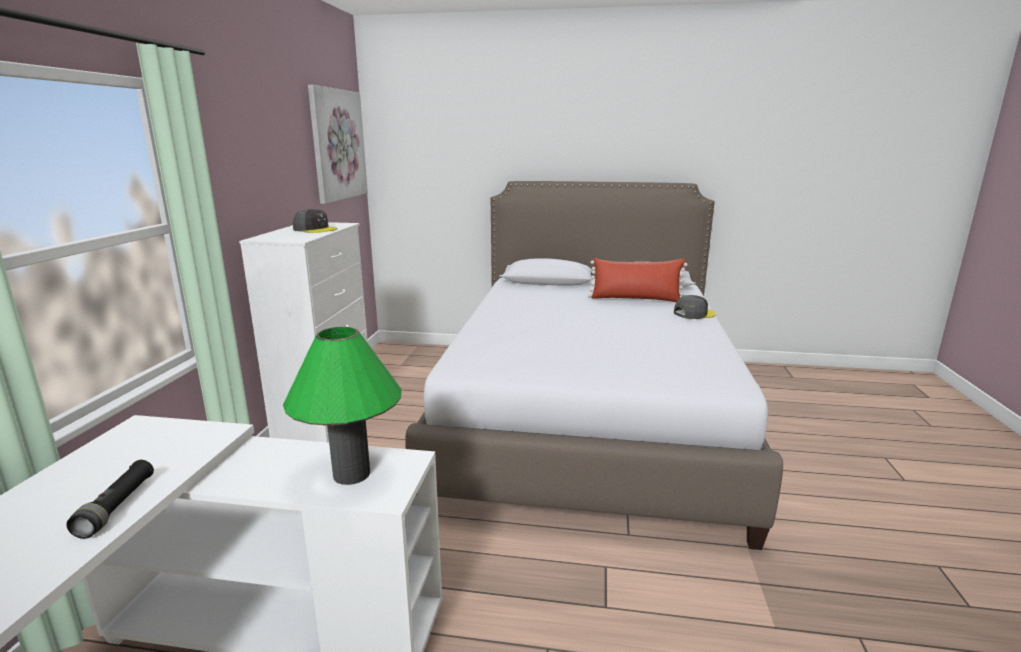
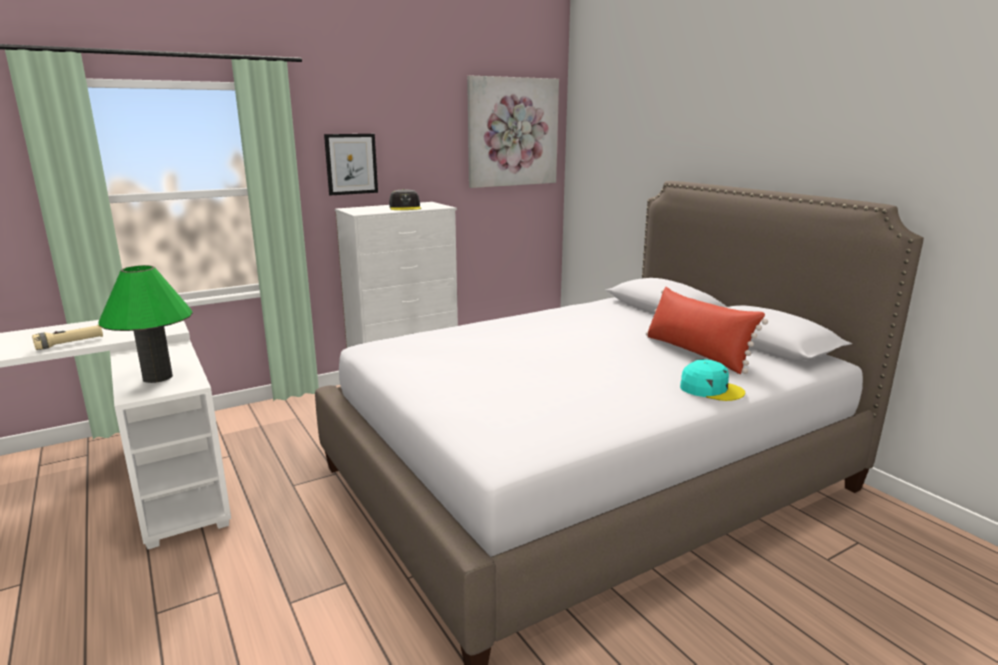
camera: 50 degrees right, 0 degrees up
black flashlight [67,460,154,539] -> beige flashlight [32,324,103,350]
grey cap [674,295,716,319] -> turquoise cap [680,359,745,401]
none -> picture [324,134,378,195]

